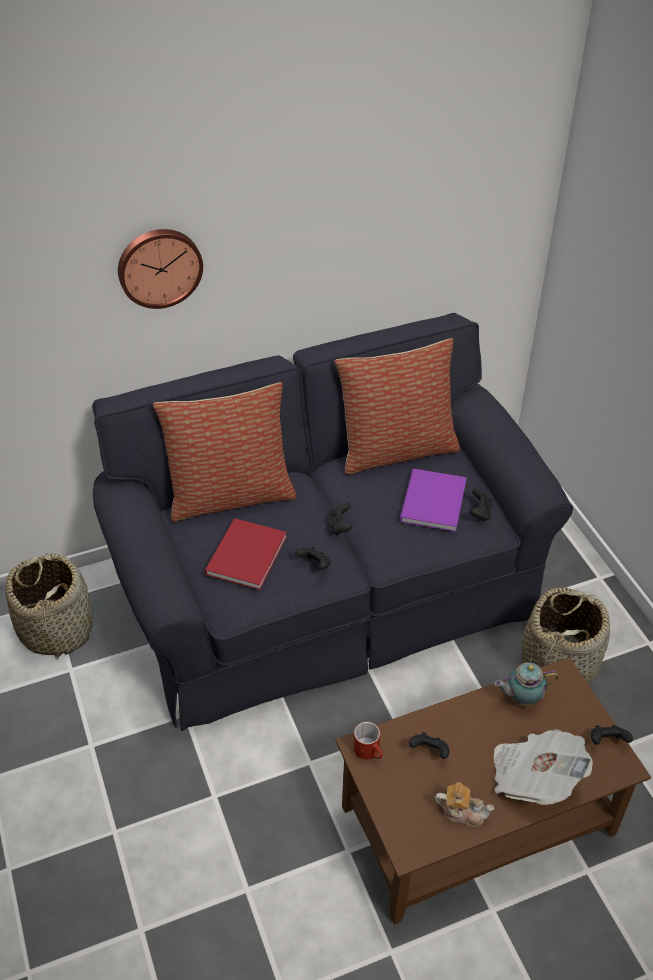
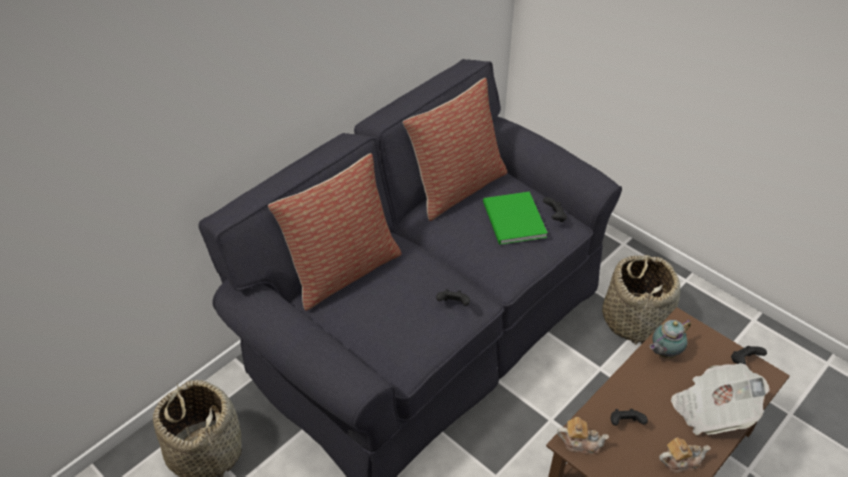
camera: 25 degrees left, 0 degrees up
wall clock [118,229,203,309] -> none
red book [204,518,287,590] -> none
black game controller [329,503,352,535] -> none
red mug [354,722,383,759] -> teapot [557,417,609,454]
purple book [400,469,467,532] -> green book [483,192,548,245]

